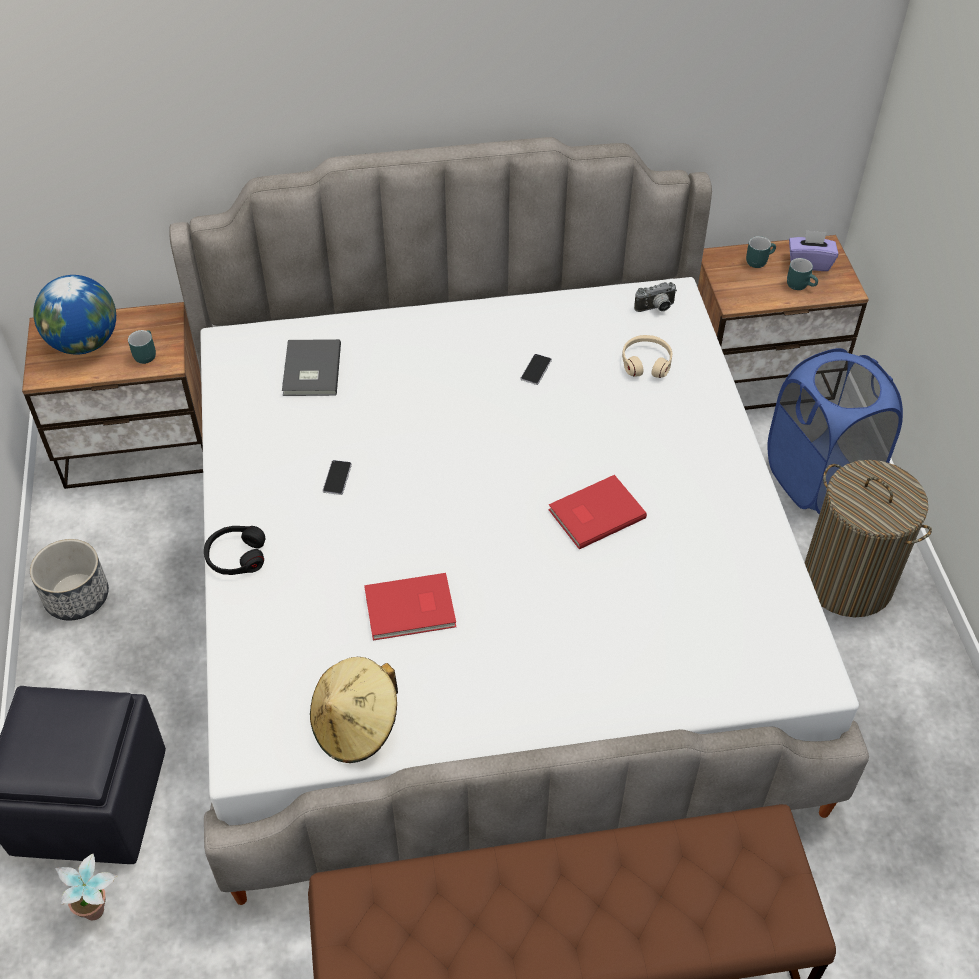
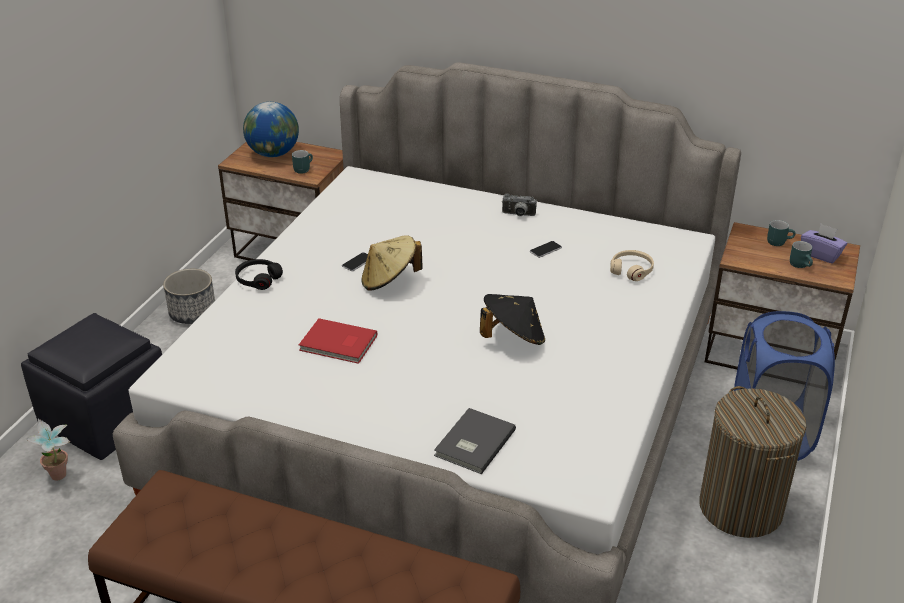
camera: 30 degrees right, 15 degrees down
grey book [282,339,341,396] -> grey book moved to [434,408,516,474]
beige hat [310,657,398,763] -> beige hat moved to [361,235,423,291]
red book [548,475,647,549] -> black hat [480,294,545,345]
camera [634,282,676,312] -> camera moved to [502,193,537,216]

